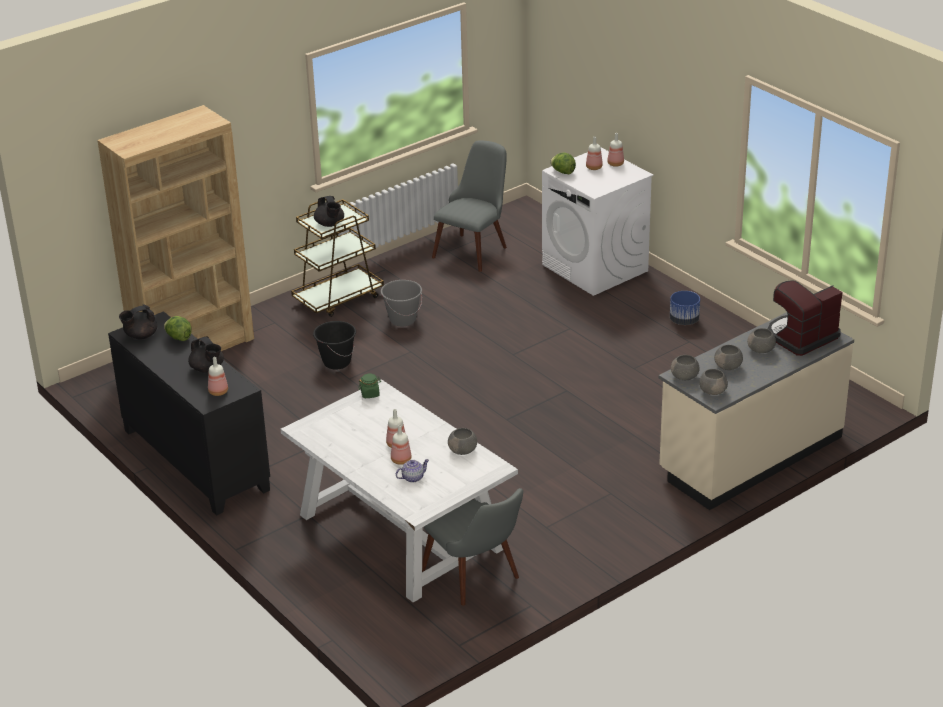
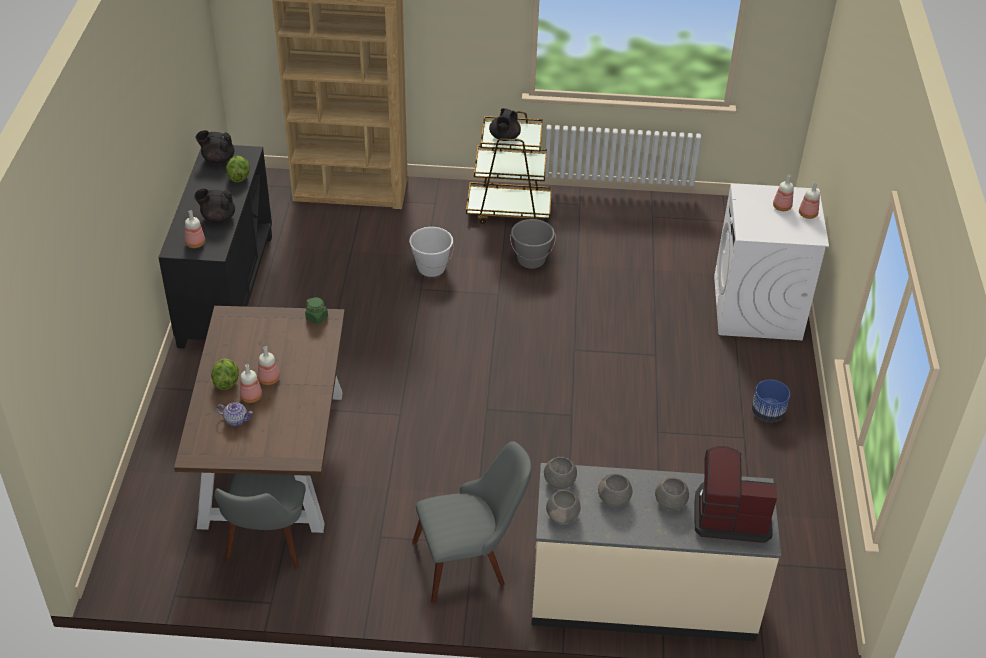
camera: 40 degrees right, 10 degrees up
black teapot [188,337,224,373] -> black teapot turned 90 degrees clockwise [194,189,235,223]
white dining table [281,379,518,602] -> brown dining table [174,306,345,533]
black bucket [313,321,356,370] -> white bucket [409,227,454,277]
grey chair [432,140,507,272] -> grey chair moved to [412,441,531,604]
grey bowl [448,428,477,455] -> none
lettuce [550,153,576,174] -> lettuce moved to [211,359,239,390]

